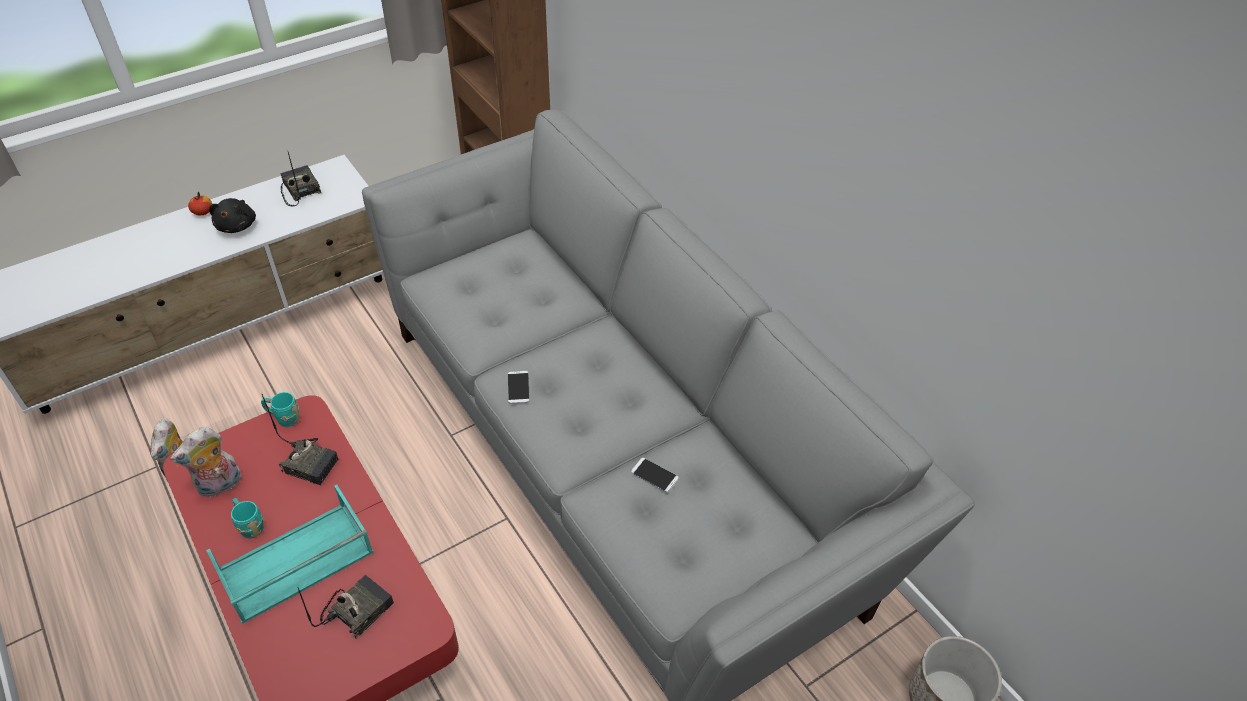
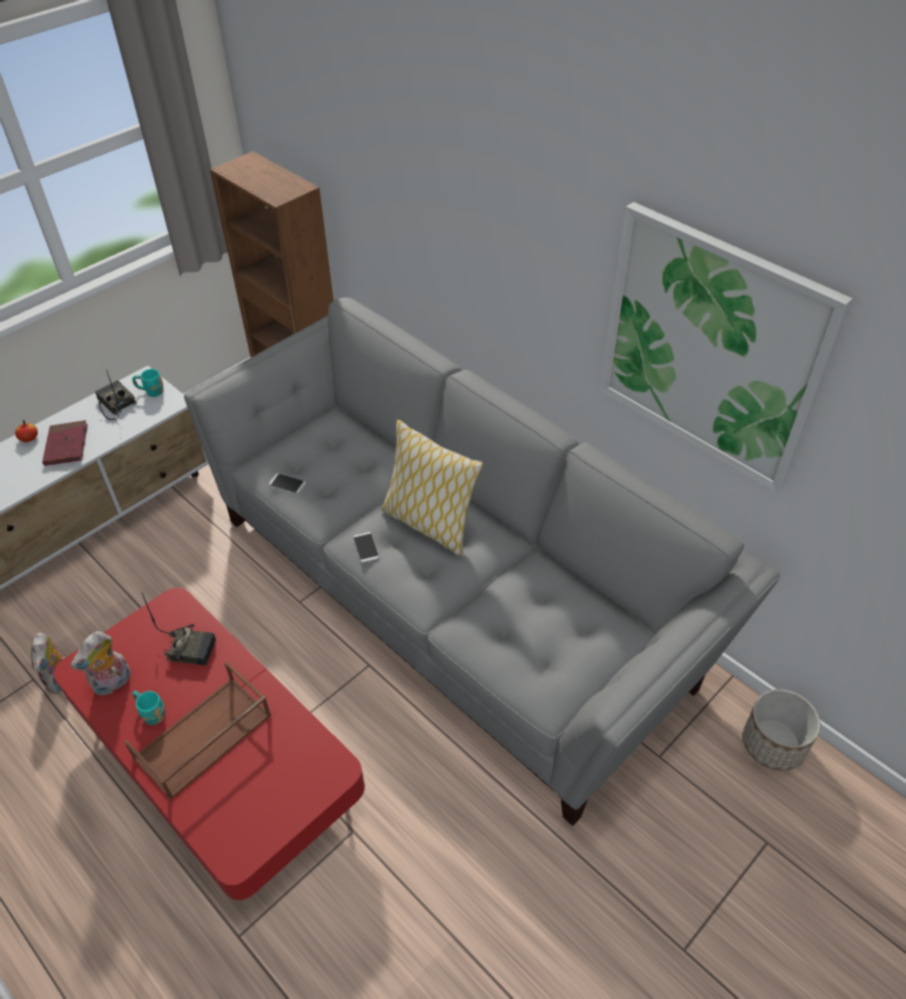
camera: 10 degrees left, 0 degrees up
turquoise tray [206,485,374,624] -> brown tray [124,661,271,800]
black plush toy [209,198,256,233] -> red book [42,420,88,466]
turquoise mug [261,392,300,427] -> turquoise mug moved to [132,369,164,397]
radio [298,575,394,638] -> none
phone [631,458,679,492] -> phone moved to [269,473,306,494]
none -> pillow [382,420,483,556]
none -> picture [600,202,853,493]

